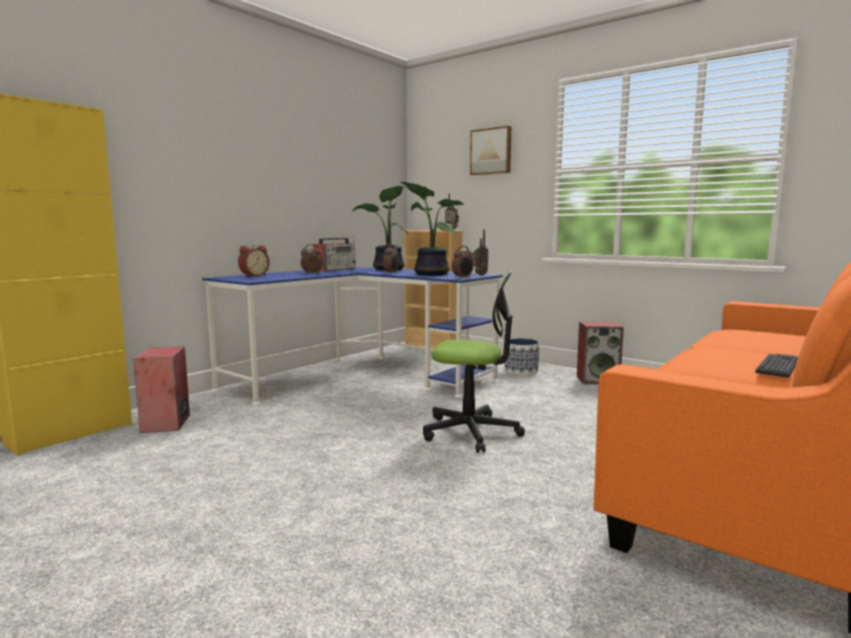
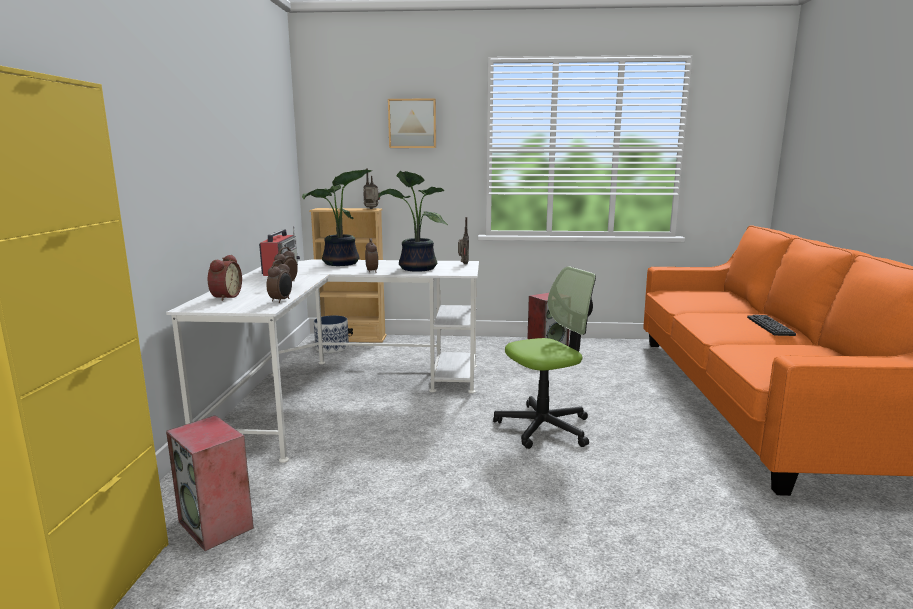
camera: 35 degrees left, 5 degrees up
blue desk [202,268,503,405] -> white desk [166,259,479,463]
alarm clock [452,246,474,279] -> alarm clock moved to [266,259,292,303]
planter [504,338,539,375] -> planter moved to [314,315,349,353]

